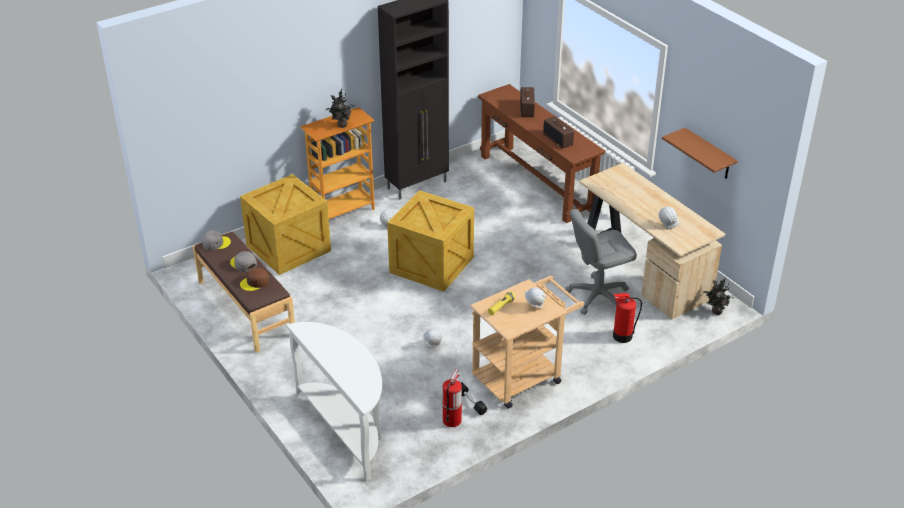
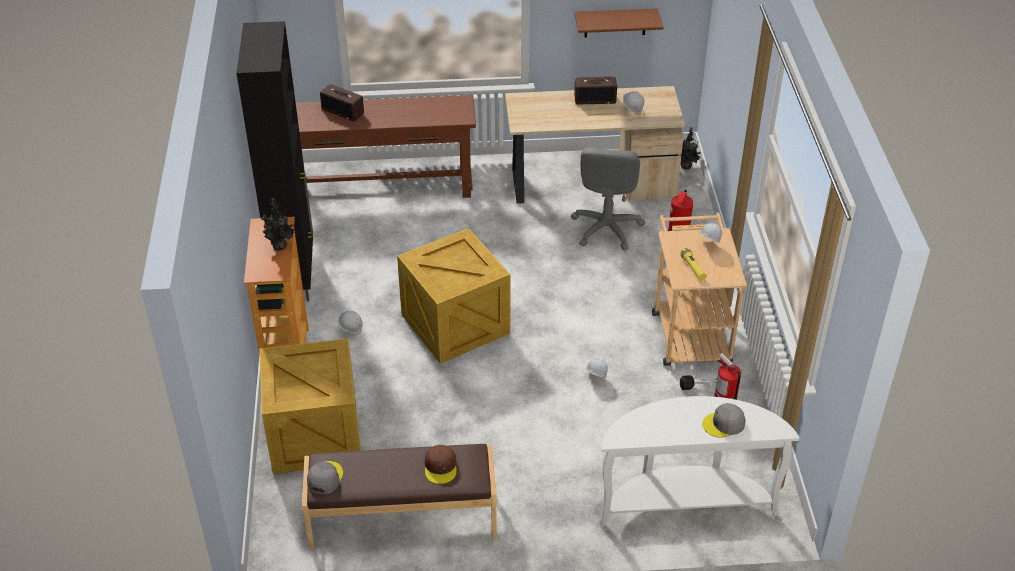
camera: 60 degrees left, 5 degrees up
grey cap [230,251,257,272] -> grey cap moved to [702,403,745,438]
radio [543,116,574,149] -> radio moved to [574,77,617,104]

